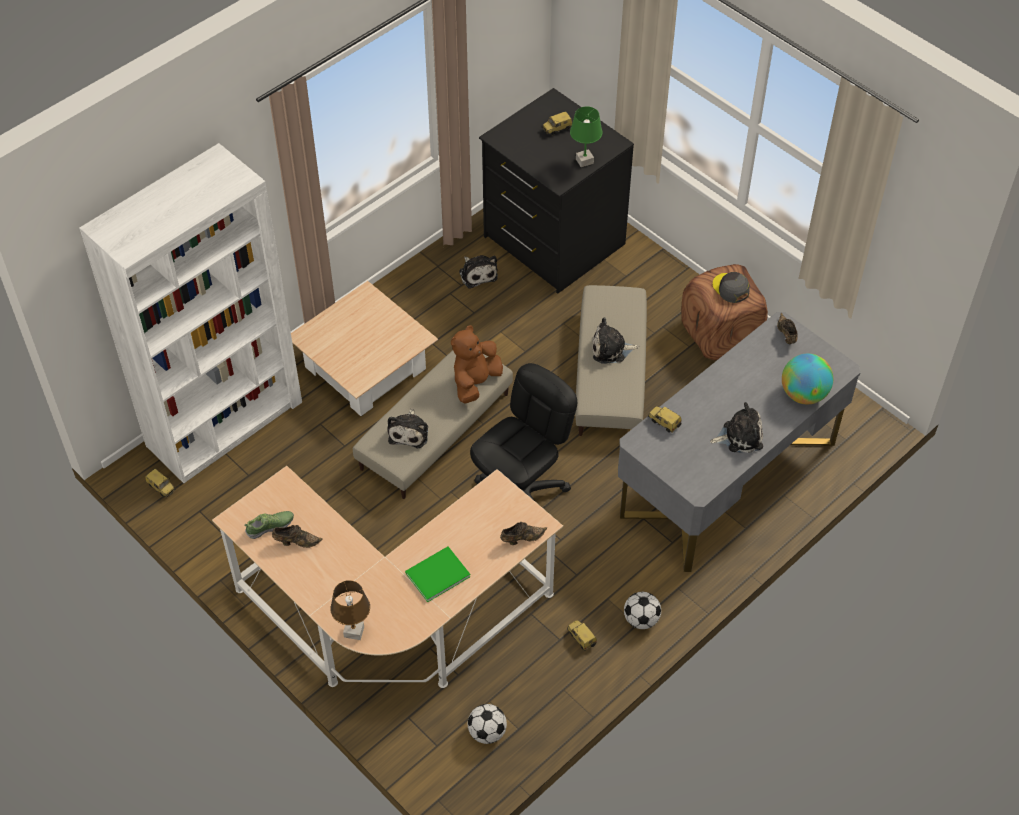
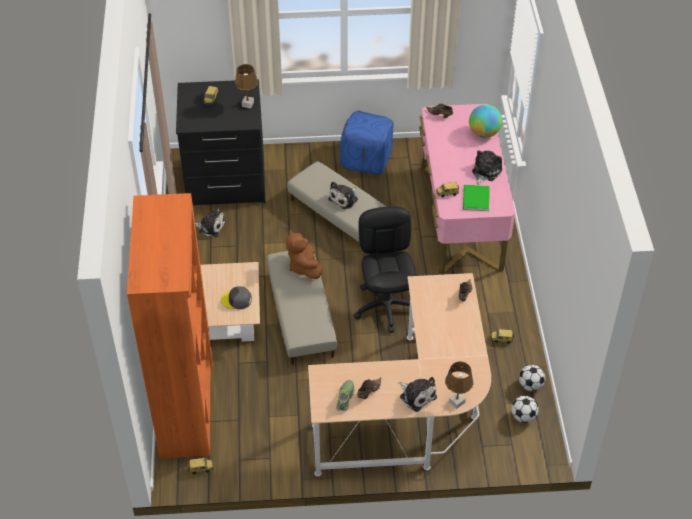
camera: 50 degrees left, 5 degrees down
white bookcase [79,143,302,483] -> orange bookcase [127,193,213,459]
plush toy [387,409,428,448] -> plush toy moved to [398,377,437,412]
green book [405,546,470,602] -> green book moved to [463,185,490,211]
green table lamp [570,106,603,167] -> brown table lamp [235,64,258,109]
grey desk [618,312,861,572] -> pink desk [419,104,516,275]
football [624,592,661,629] -> football moved to [519,365,545,391]
brown ottoman [681,264,768,360] -> blue ottoman [340,111,394,175]
grey cap [713,272,750,303] -> grey cap moved to [221,286,252,309]

